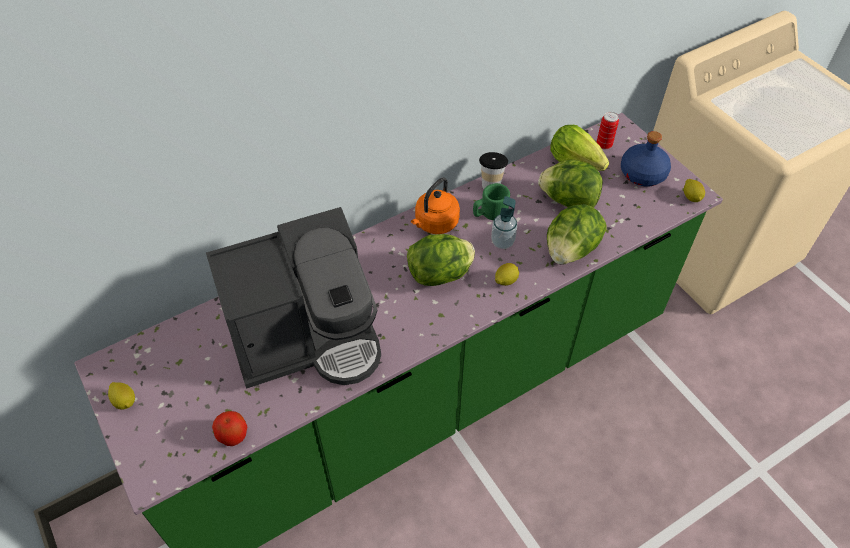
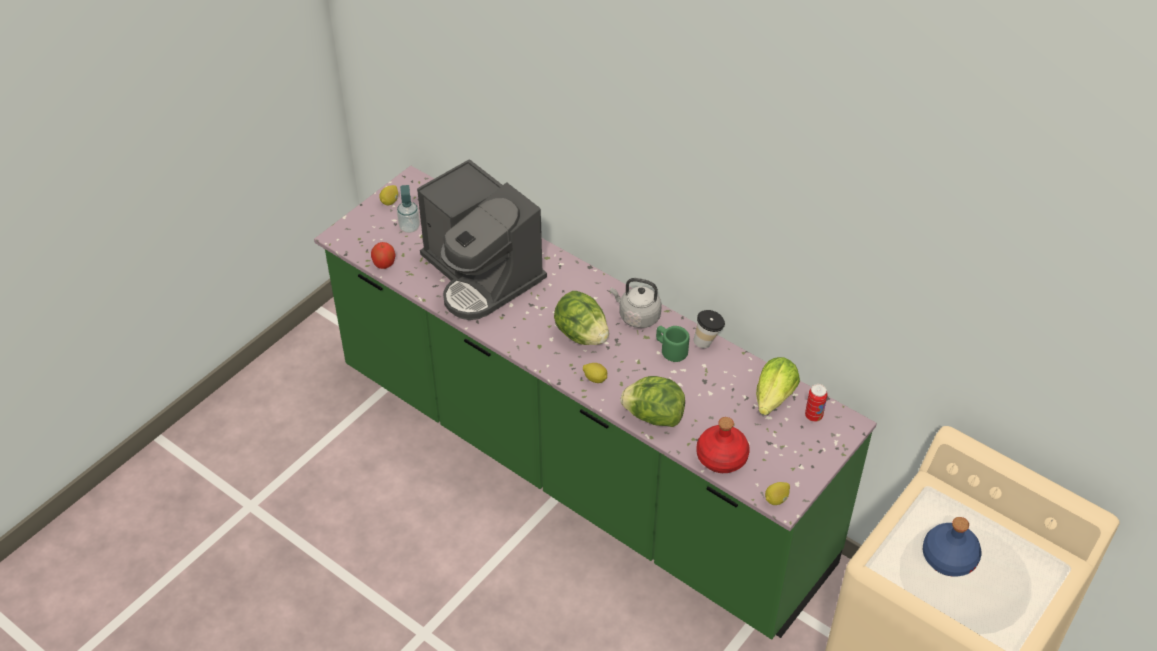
camera: 70 degrees right, 5 degrees down
orange kettle [411,177,460,234] -> grey kettle [610,278,662,328]
soap dispenser [491,196,517,249] -> soap dispenser moved to [397,185,420,233]
lettuce [538,160,602,208] -> none
blue bottle [621,131,671,186] -> blue bottle moved to [923,517,981,576]
none -> red bottle [696,417,750,473]

